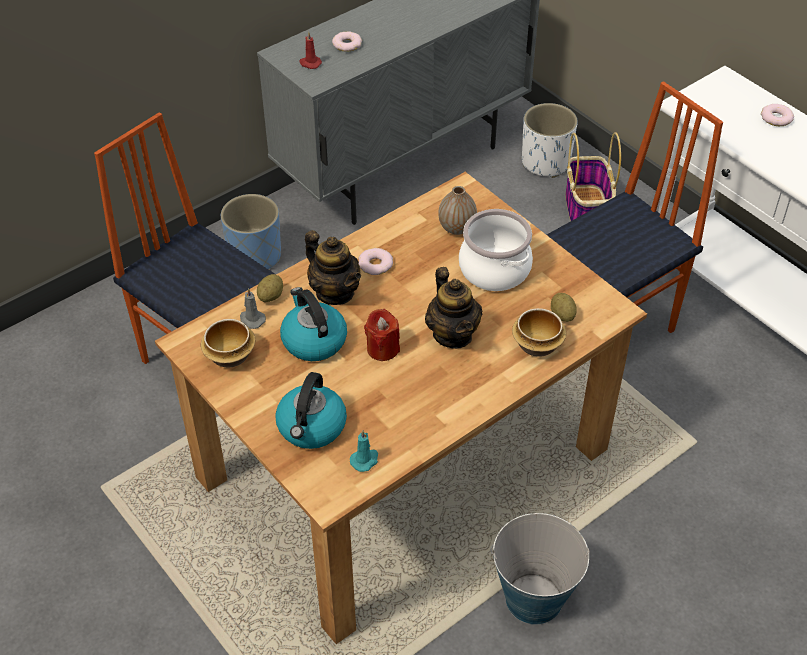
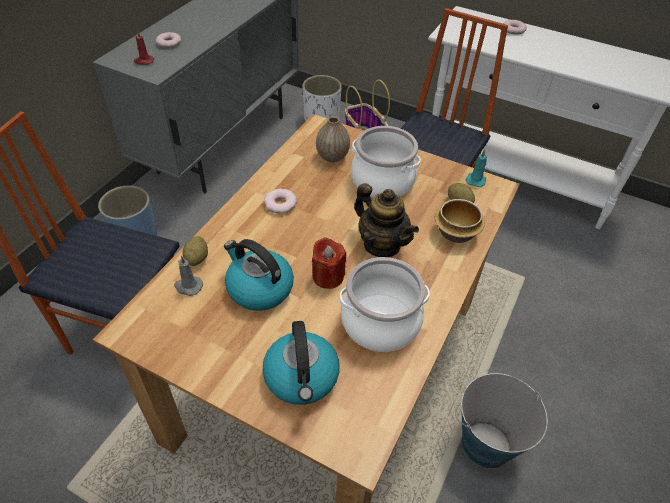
camera: 25 degrees left, 0 degrees up
bowl [201,319,255,368] -> none
teapot [305,230,361,305] -> none
turquoise candle [350,430,378,472] -> turquoise candle moved to [466,149,487,187]
none -> cooking pot [339,257,430,352]

